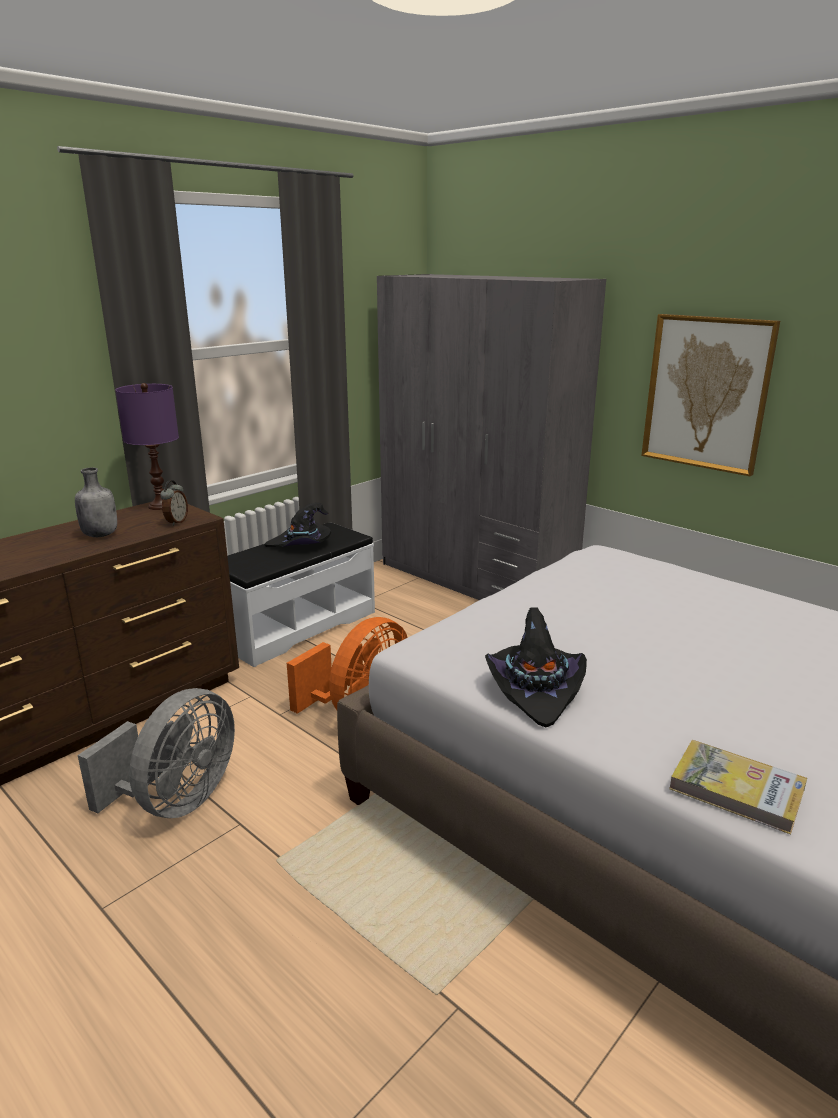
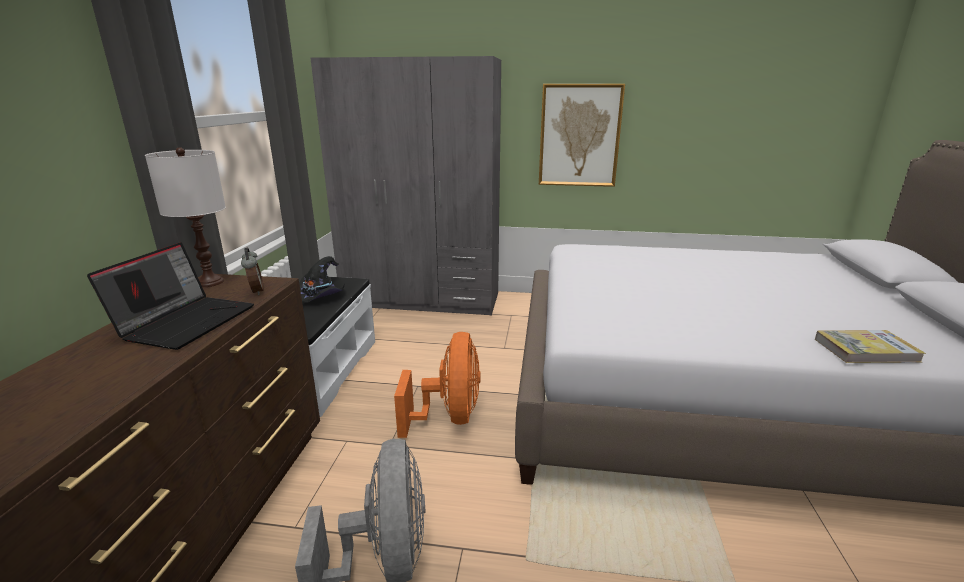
camera: 35 degrees left, 0 degrees up
grey bottle [75,467,117,537] -> laptop [87,242,254,350]
purple table lamp [115,383,179,510] -> white table lamp [145,147,226,287]
black hat [485,607,587,727] -> none

